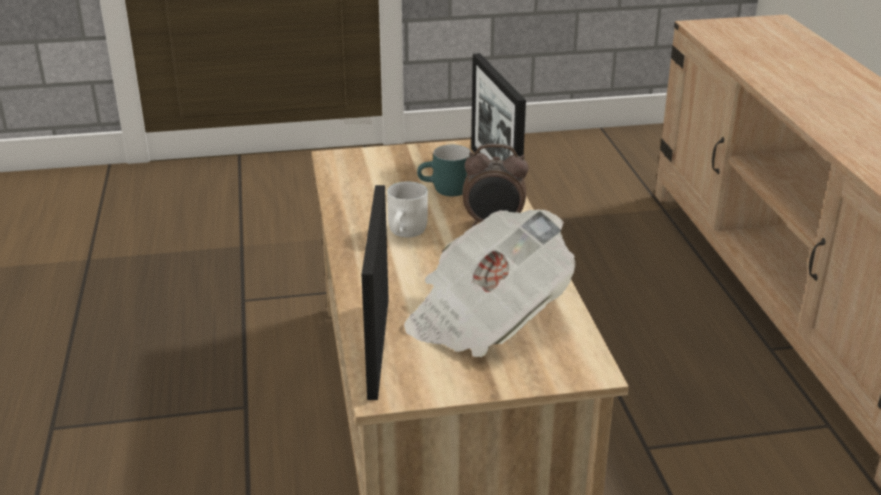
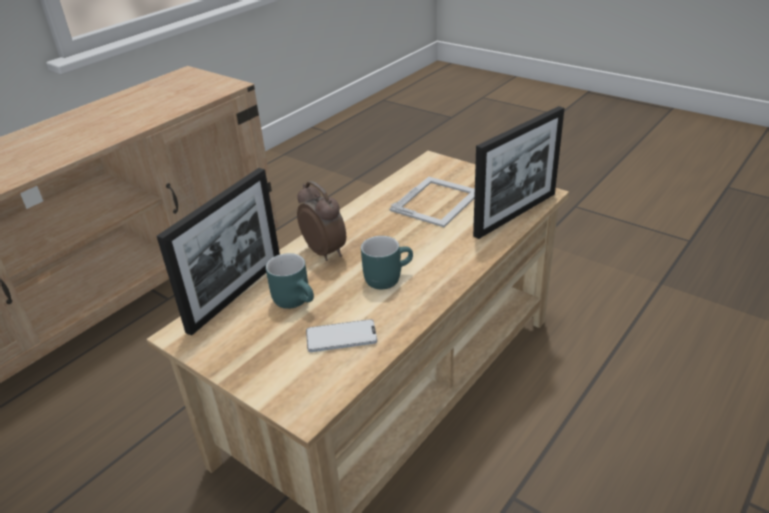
camera: 130 degrees left, 5 degrees up
white mug [387,182,428,237] -> turquoise mug [361,236,413,289]
newspaper [404,209,575,357] -> picture frame [390,177,475,227]
none -> phone [306,319,377,352]

